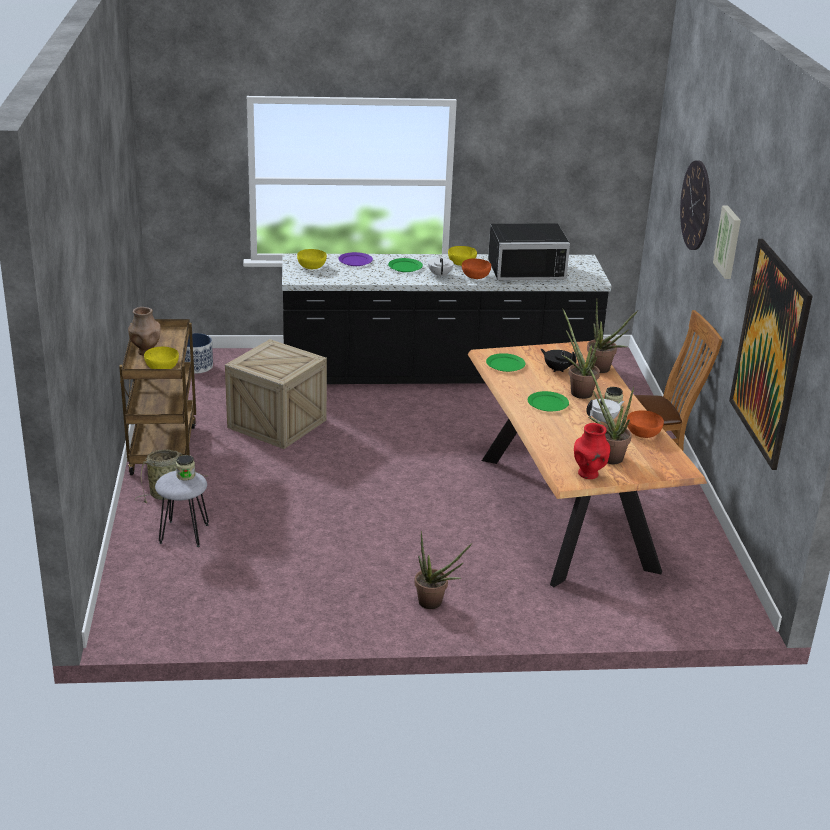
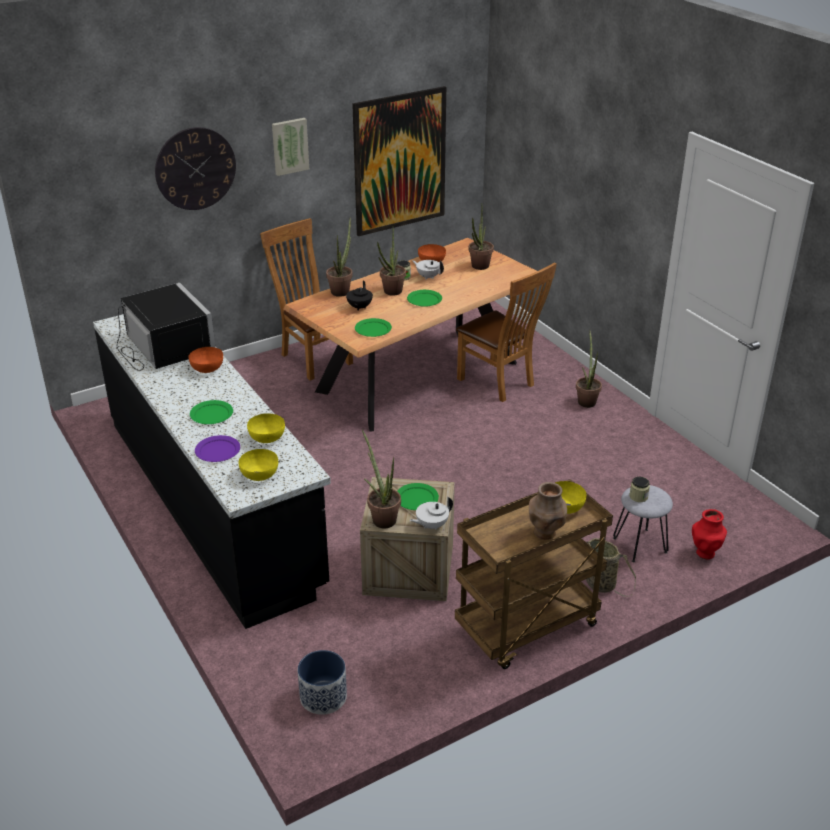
camera: 115 degrees left, 5 degrees up
white teapot [428,255,454,278] -> white teapot moved to [410,497,453,530]
yellow bowl [448,246,477,266] -> yellow bowl moved to [247,413,285,443]
red vase [574,423,610,479] -> red vase moved to [692,509,727,559]
none -> potted plant [362,429,401,528]
none -> green plate [397,483,439,510]
none -> brown chair [456,262,557,402]

